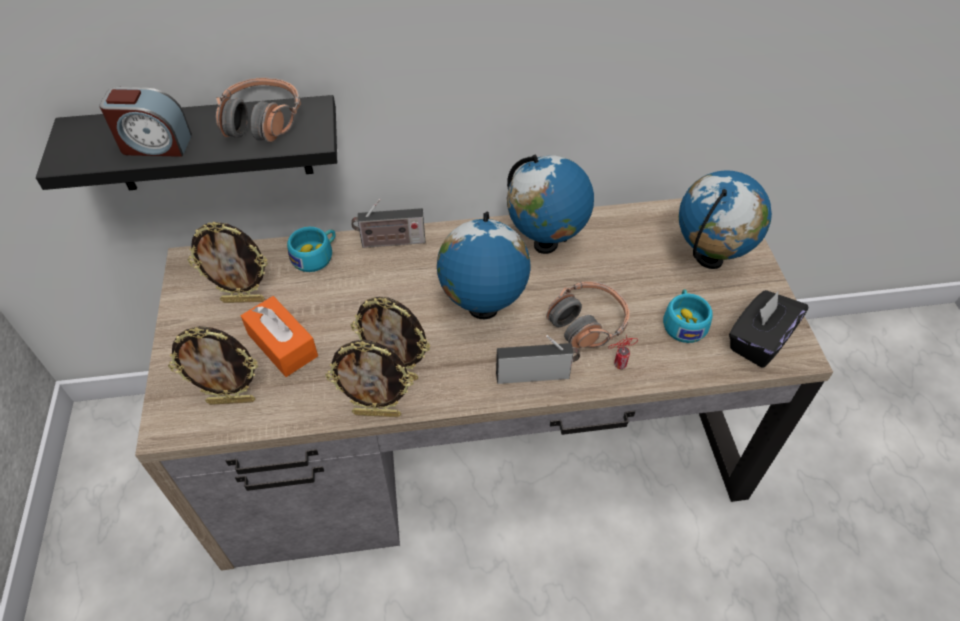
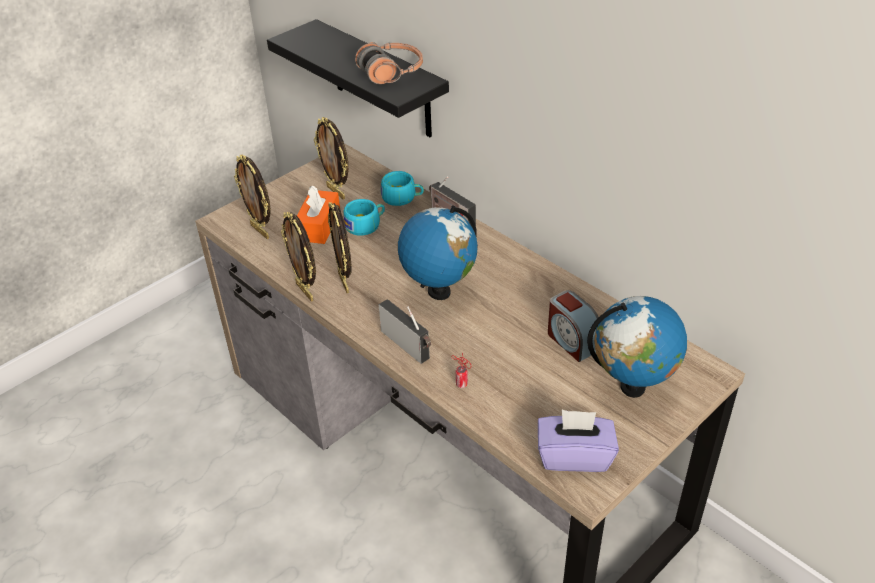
camera: 55 degrees right, 10 degrees down
alarm clock [99,87,192,157] -> alarm clock moved to [548,290,599,362]
globe [507,155,594,254] -> none
headphones [546,281,630,348] -> none
turquoise cup [663,289,713,343] -> turquoise cup moved to [343,199,385,235]
black tissue box [729,290,808,368] -> purple tissue box [538,410,619,472]

